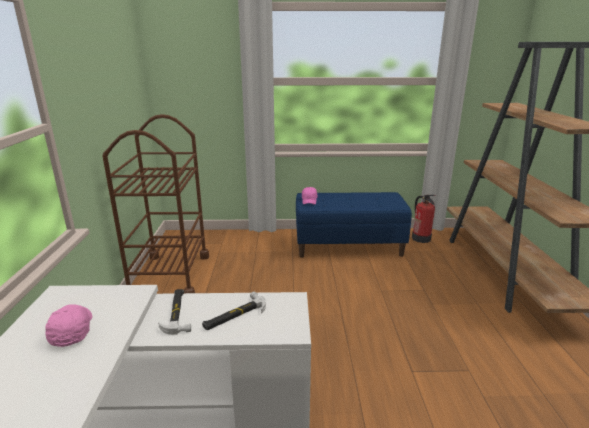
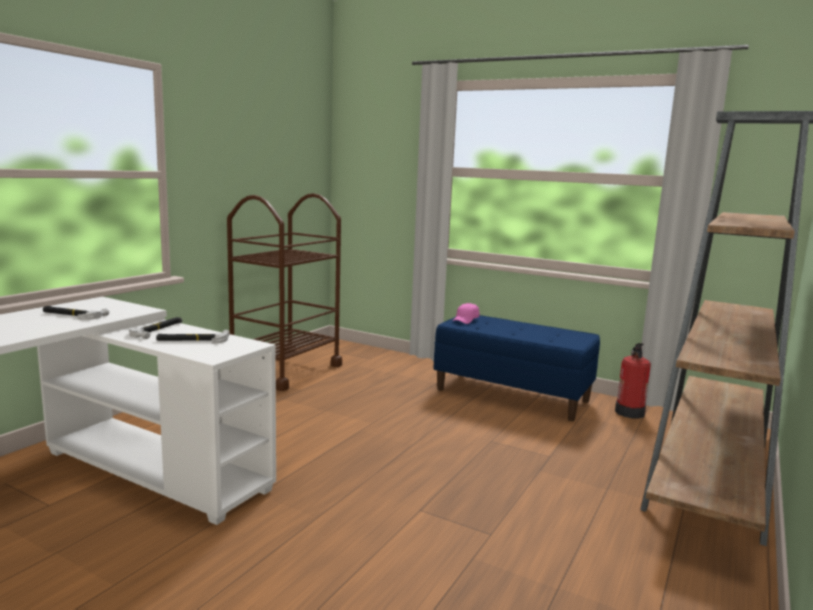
camera: 30 degrees right, 10 degrees down
pink cap [45,304,92,347] -> hammer [43,306,109,320]

